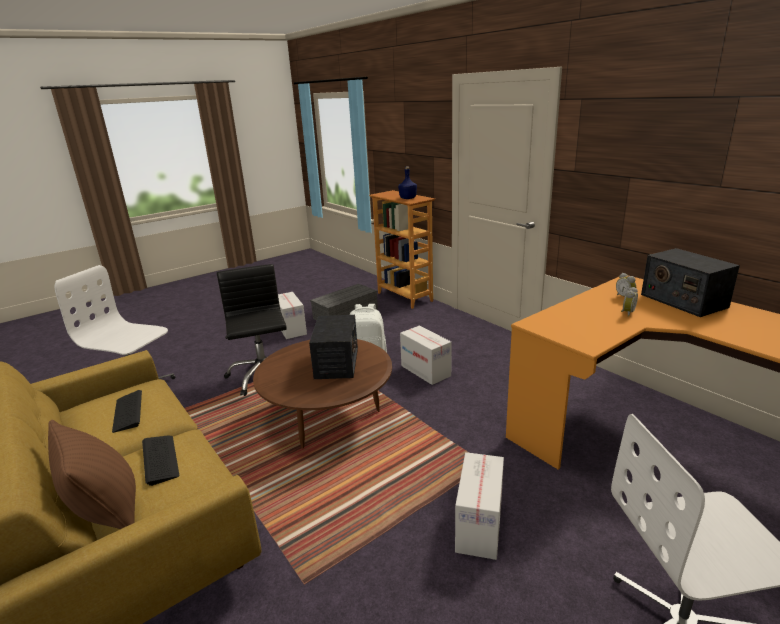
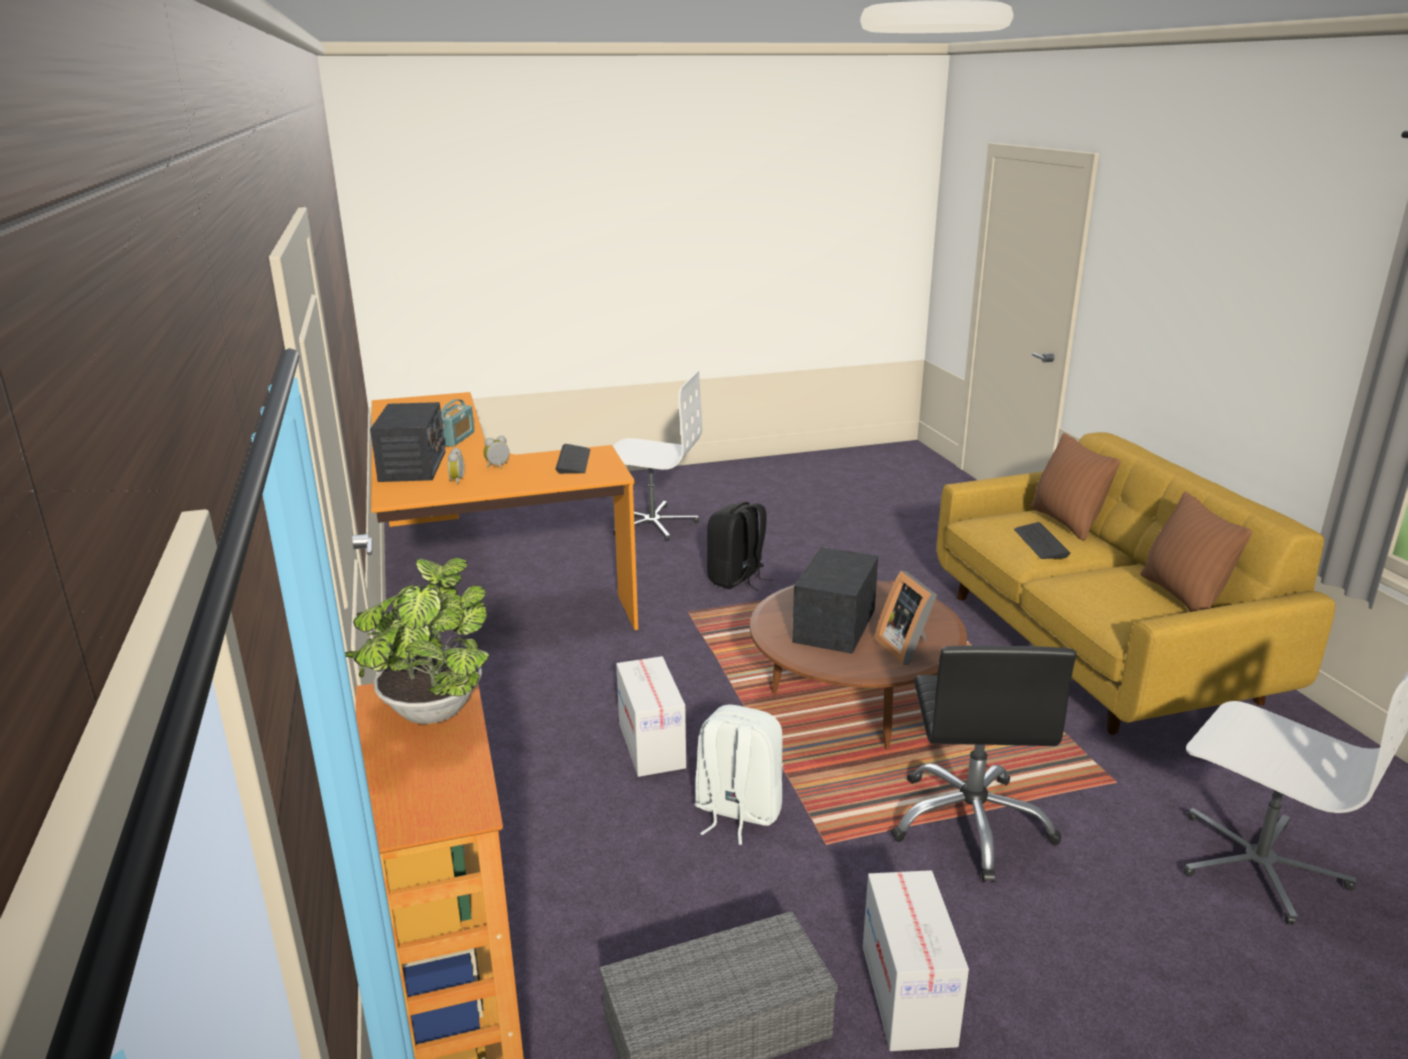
camera: 160 degrees left, 0 degrees up
keyboard [112,390,142,433] -> keyboard moved to [556,444,590,474]
blue bottle [398,166,417,199] -> potted plant [345,558,489,724]
cardboard box [455,452,504,560] -> black backpack [707,502,773,591]
none -> radio [441,399,475,447]
none -> picture frame [874,571,937,665]
none -> brown pillow [1140,492,1252,612]

